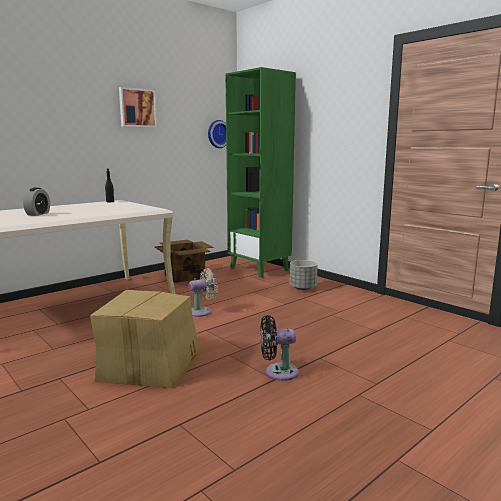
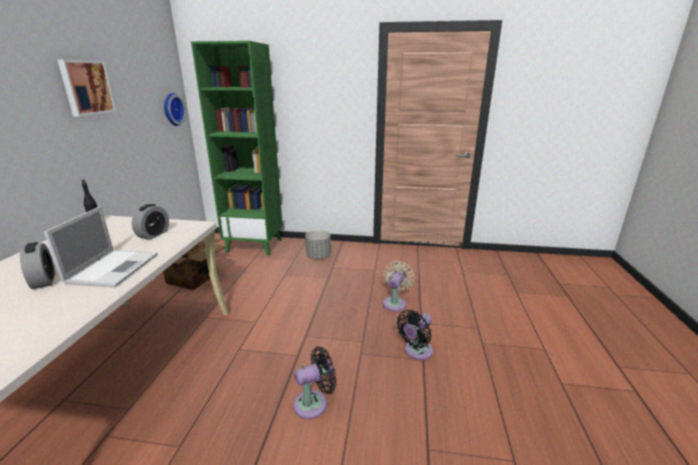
camera: 40 degrees left, 10 degrees up
cardboard box [90,290,201,388] -> black fan [293,347,336,419]
beige fan [189,268,218,317] -> beige fan moved to [383,261,415,311]
none -> laptop [44,206,157,287]
none -> alarm clock [132,204,169,240]

